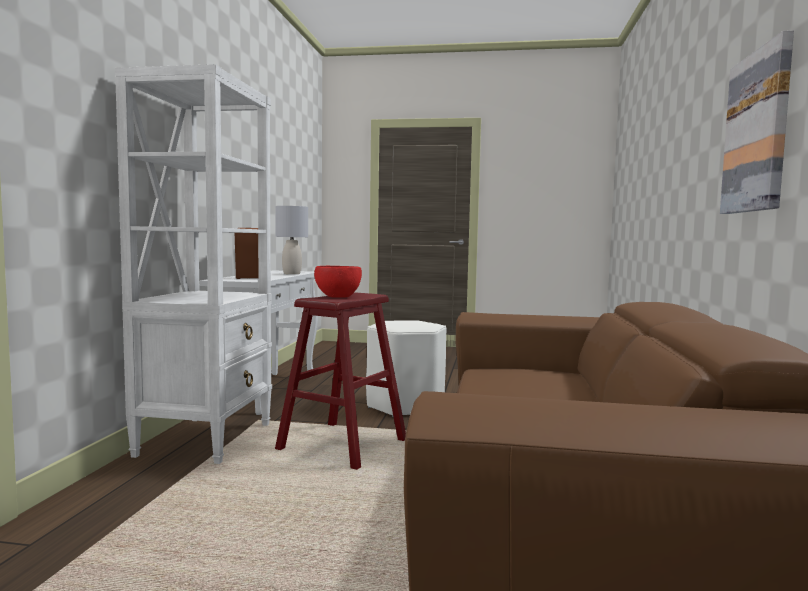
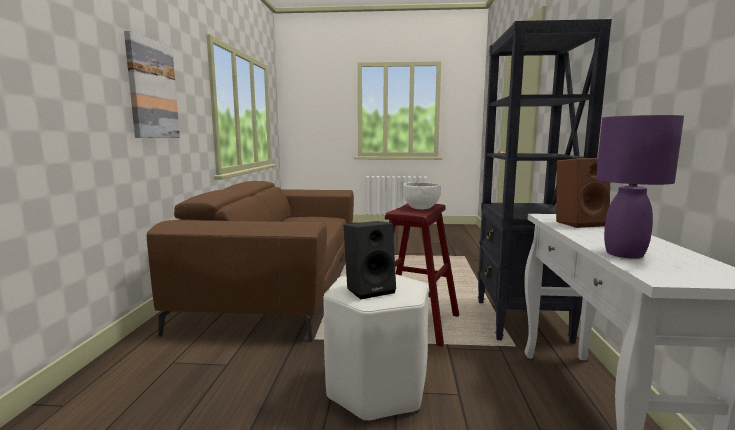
camera: 175 degrees right, 5 degrees up
white bookcase [115,64,272,464] -> black bookcase [478,19,612,344]
grey table lamp [275,206,308,274] -> purple table lamp [596,115,684,259]
red bowl [314,265,362,298] -> white bowl [403,182,441,209]
none -> black speaker [344,221,396,300]

